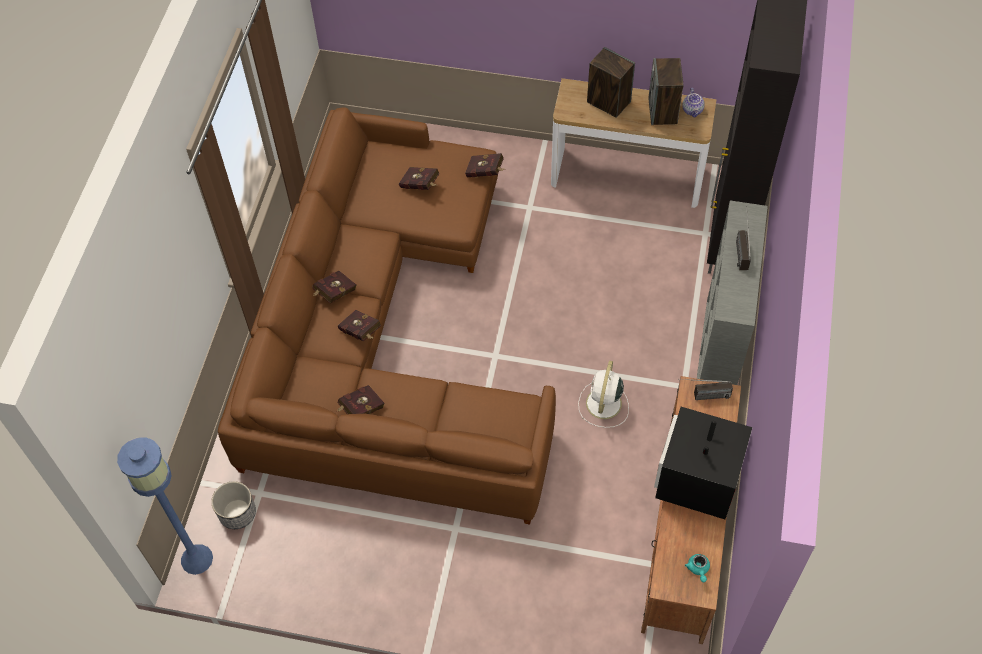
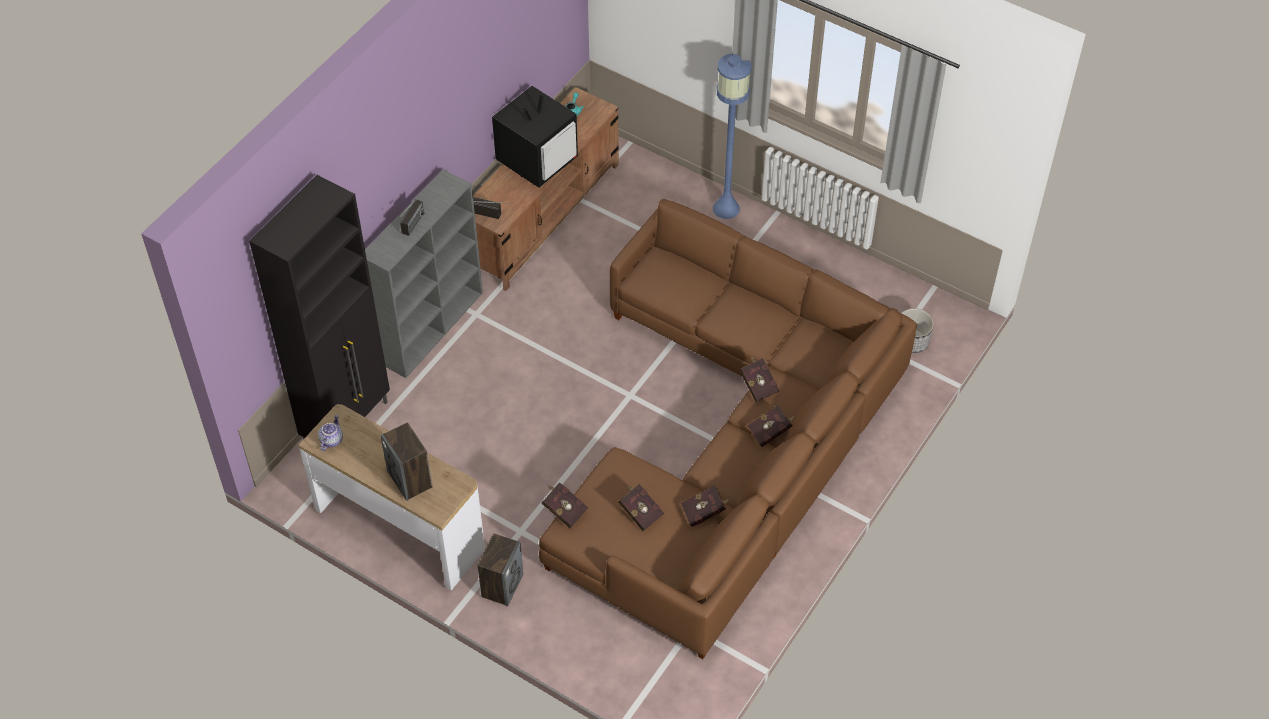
camera: 160 degrees left, 5 degrees down
blue floor lamp [117,437,213,575] -> blue floor lamp moved to [713,54,752,219]
red book [337,385,385,414] -> red book moved to [681,485,730,527]
white fan [578,361,629,428] -> none
speaker [648,58,684,125] -> speaker moved to [477,533,523,606]

